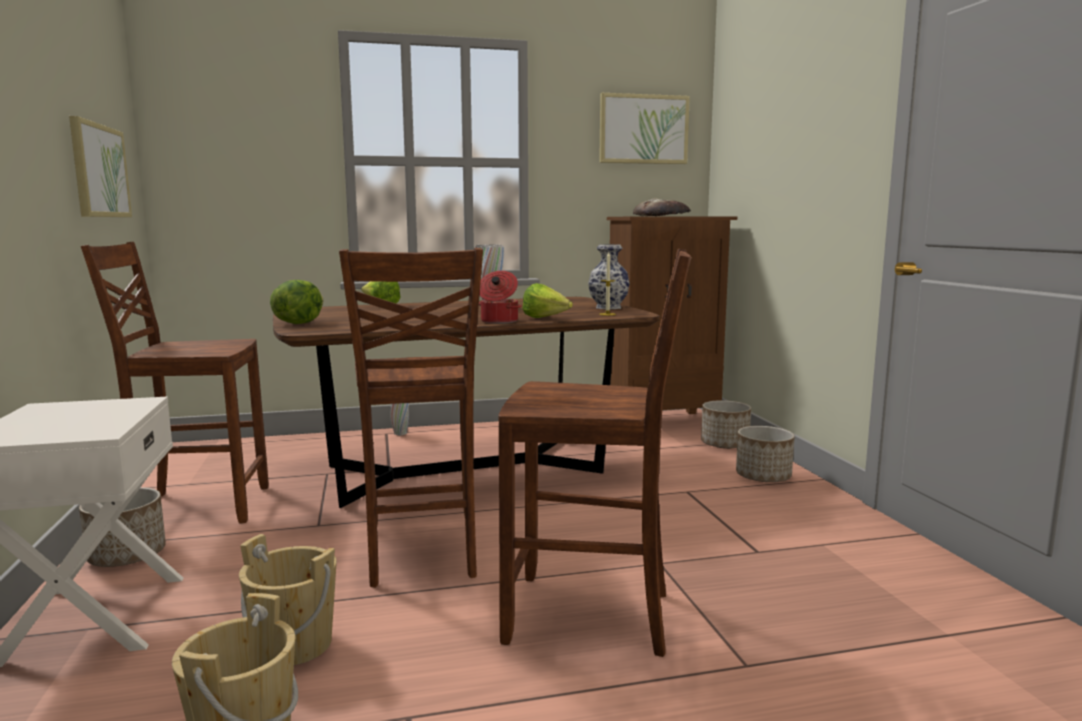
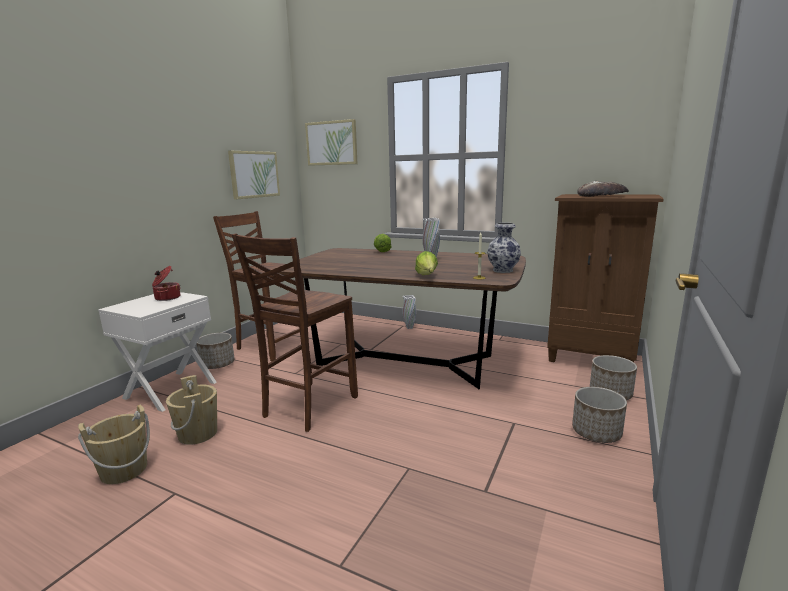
camera: 40 degrees right, 5 degrees up
lettuce [270,280,323,324] -> none
cooking pot [479,271,521,324] -> cooking pot moved to [152,266,181,301]
brown chair [498,249,691,657] -> none
picture [599,93,690,164] -> picture moved to [305,119,357,166]

